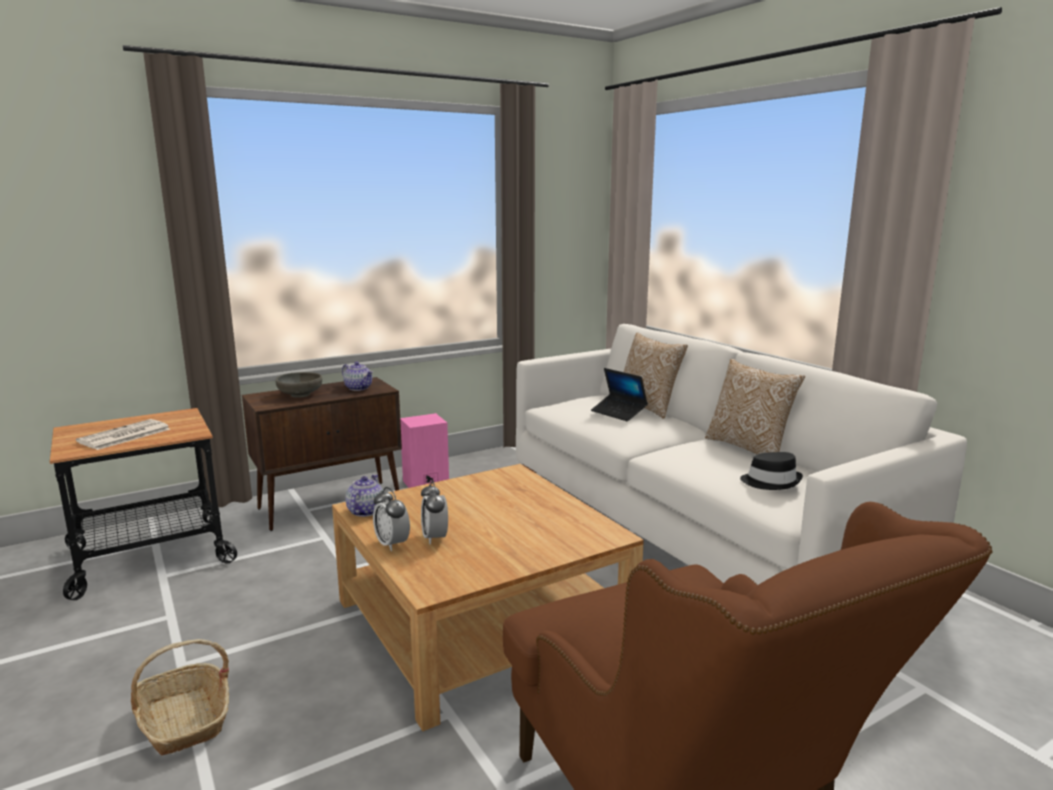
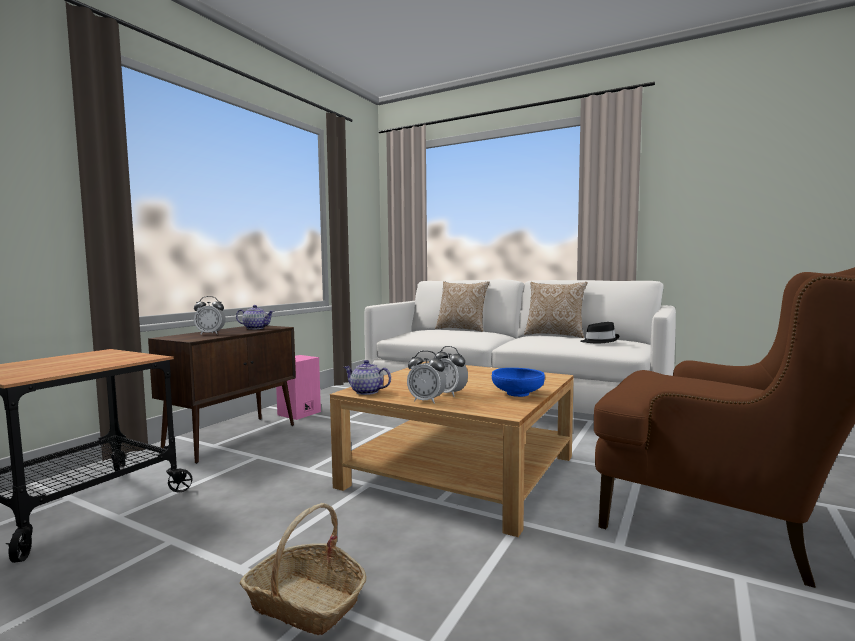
camera: 30 degrees left, 10 degrees down
newspaper [76,419,170,450] -> none
grey bowl [276,372,322,398] -> alarm clock [194,296,226,335]
teapot [345,474,383,517] -> teapot turned 45 degrees counterclockwise [344,360,391,395]
laptop [591,368,648,421] -> none
none -> blue bowl [492,368,545,397]

